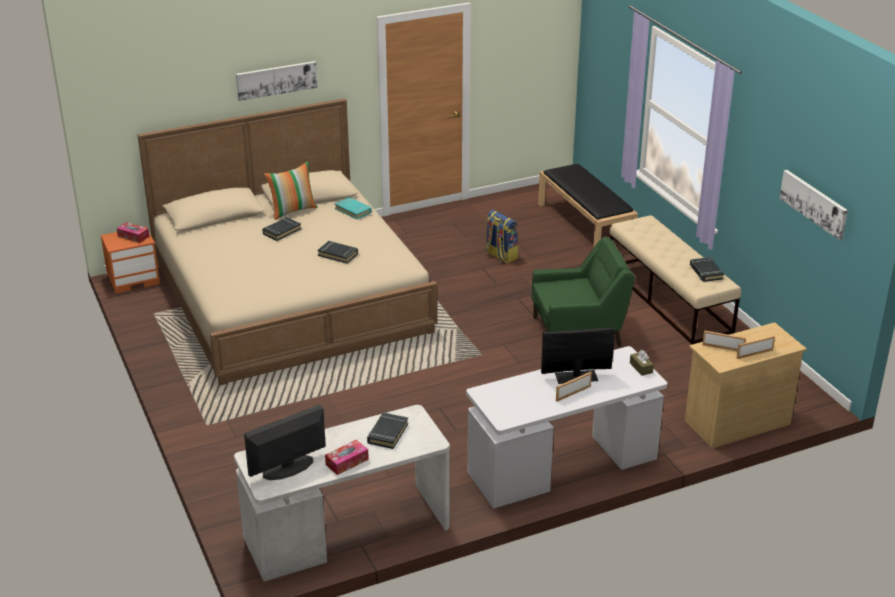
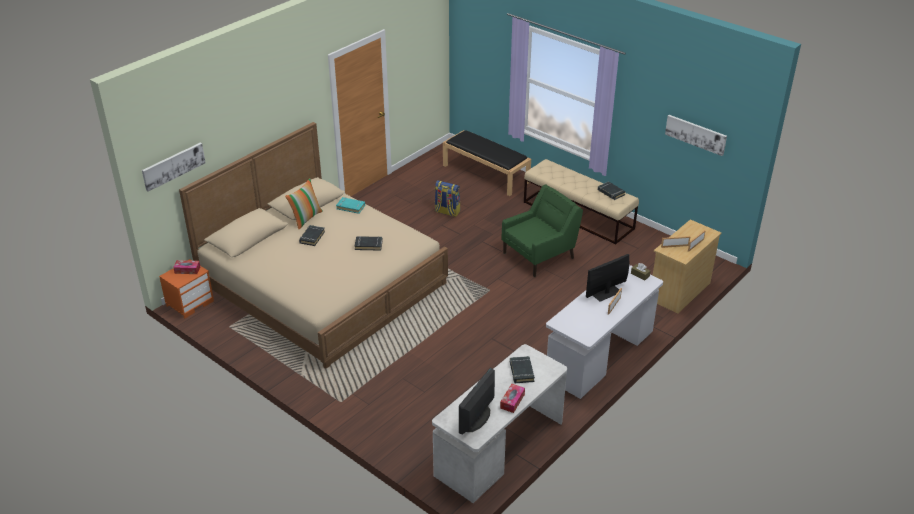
camera: 25 degrees left, 5 degrees up
picture [236,61,318,101] -> picture moved to [142,143,206,192]

